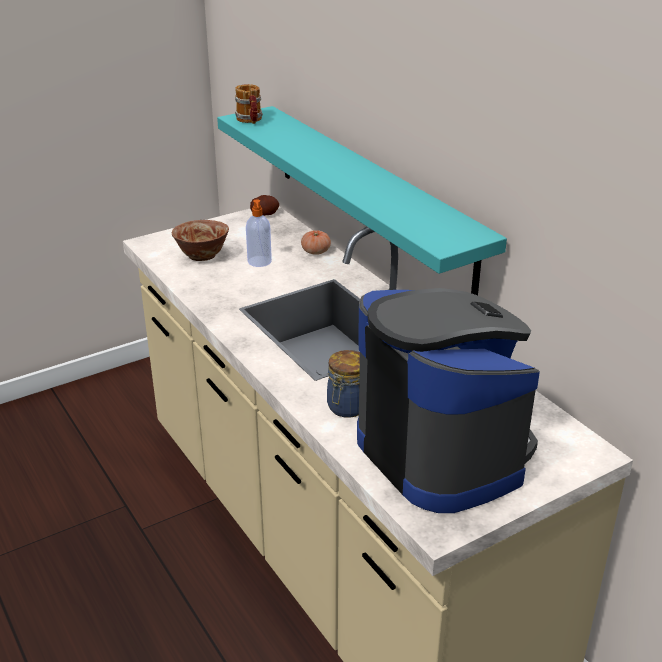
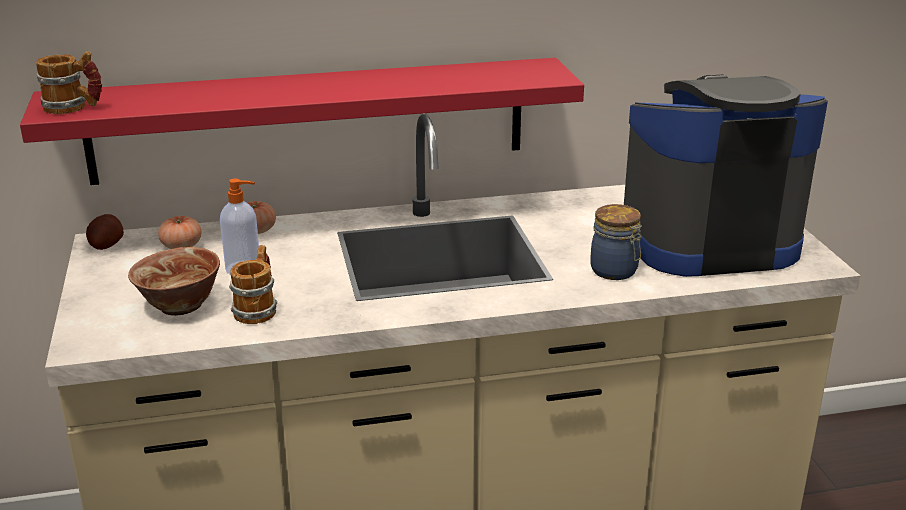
camera: 70 degrees left, 5 degrees down
turquoise shelf [217,106,507,295] -> red shelf [20,58,584,185]
none -> tomato [158,216,202,249]
none -> mug [229,245,277,324]

